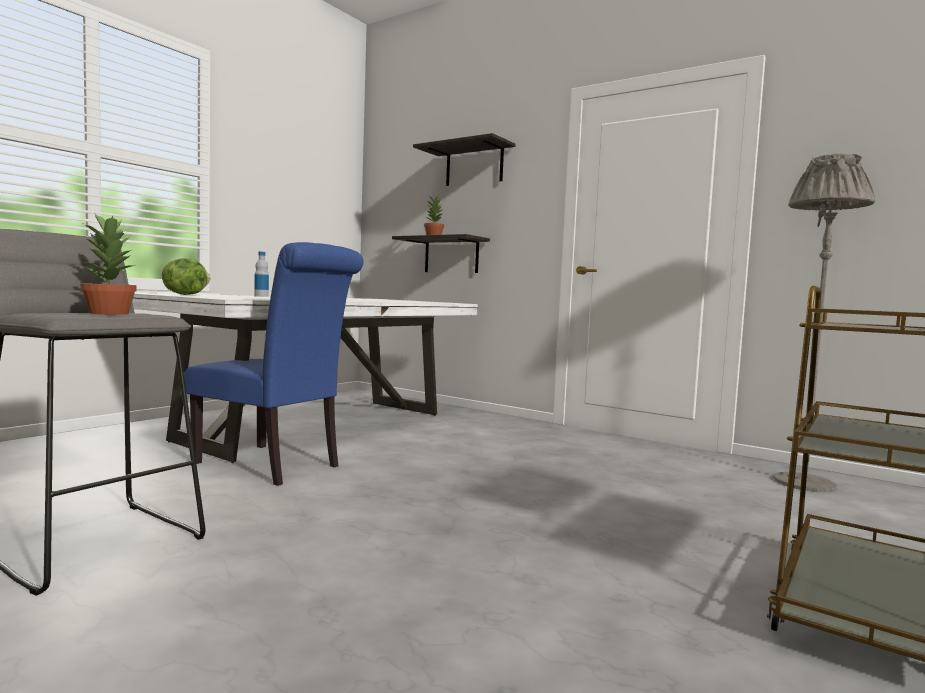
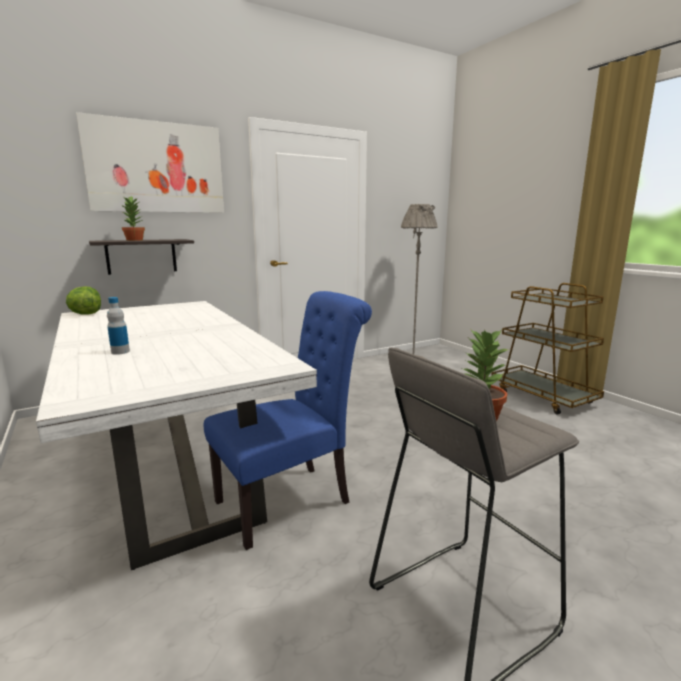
camera: 65 degrees left, 10 degrees up
lettuce [162,258,210,295] -> lettuce moved to [66,286,101,315]
shelf [413,133,516,186] -> picture [76,112,224,213]

